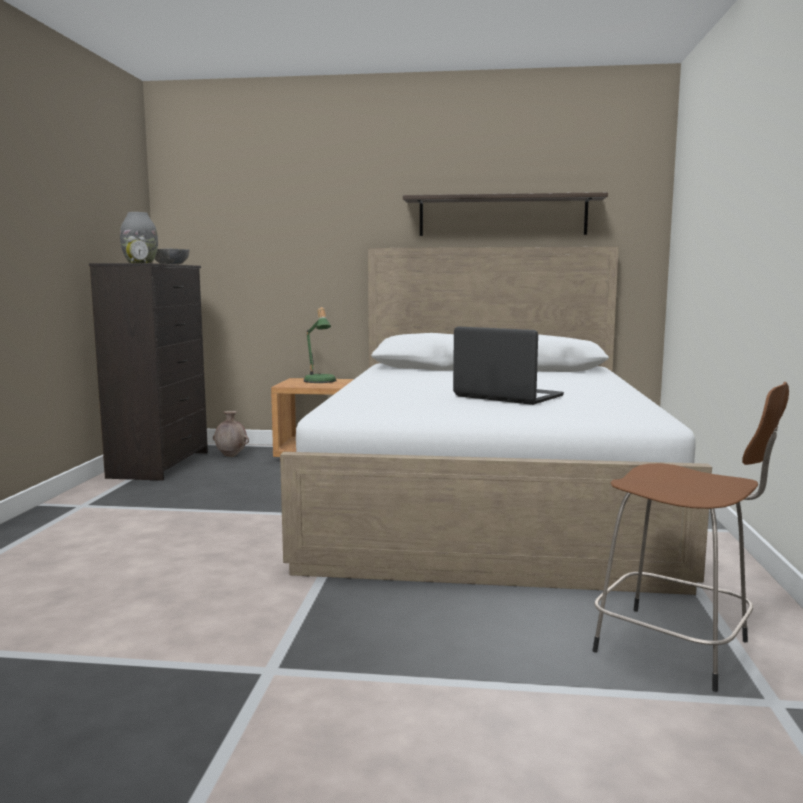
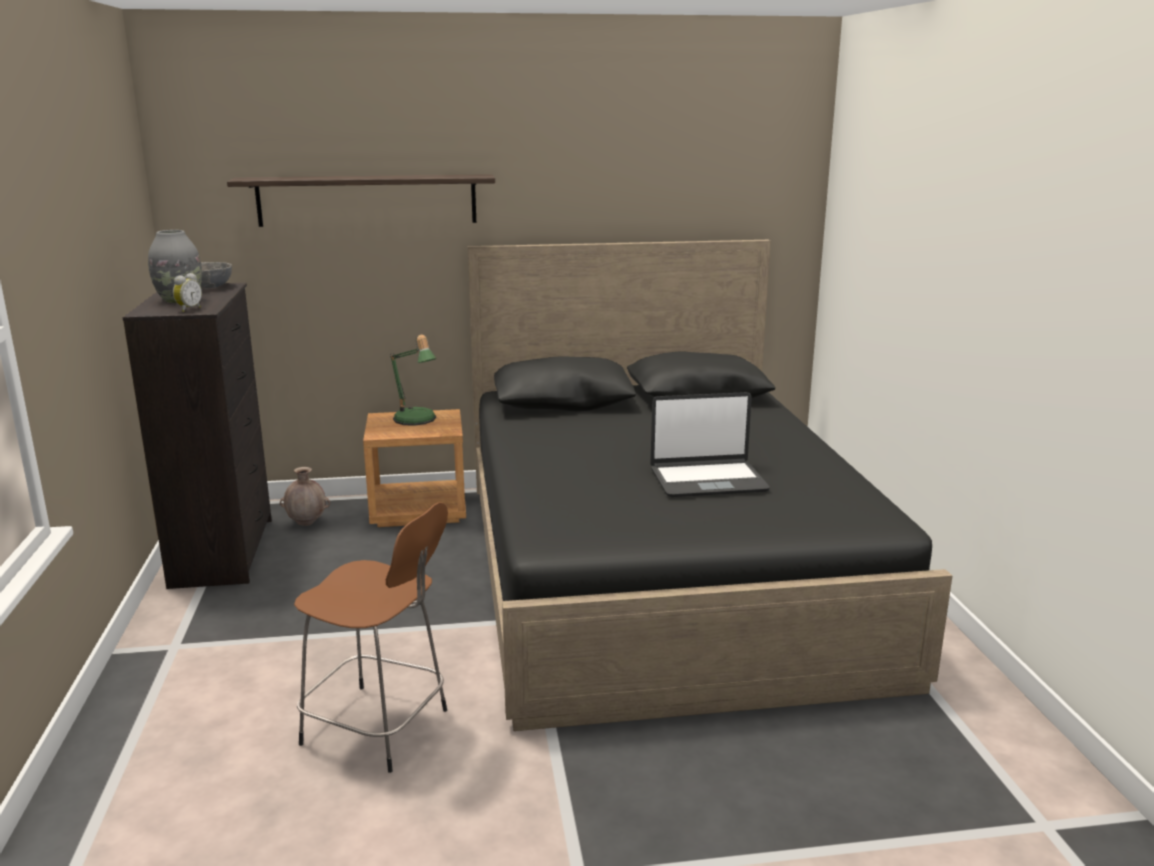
camera: 15 degrees left, 10 degrees up
white bed [280,247,712,595] -> black bed [468,240,952,731]
shelf [403,192,608,236] -> shelf moved to [227,174,495,227]
laptop [453,326,564,405] -> laptop turned 150 degrees clockwise [650,392,770,497]
brown stool [593,382,789,692] -> brown stool moved to [294,502,448,773]

